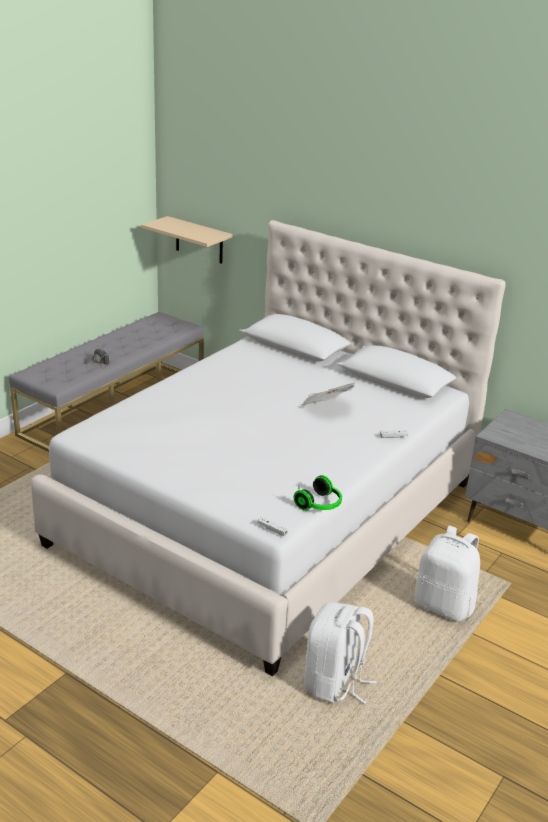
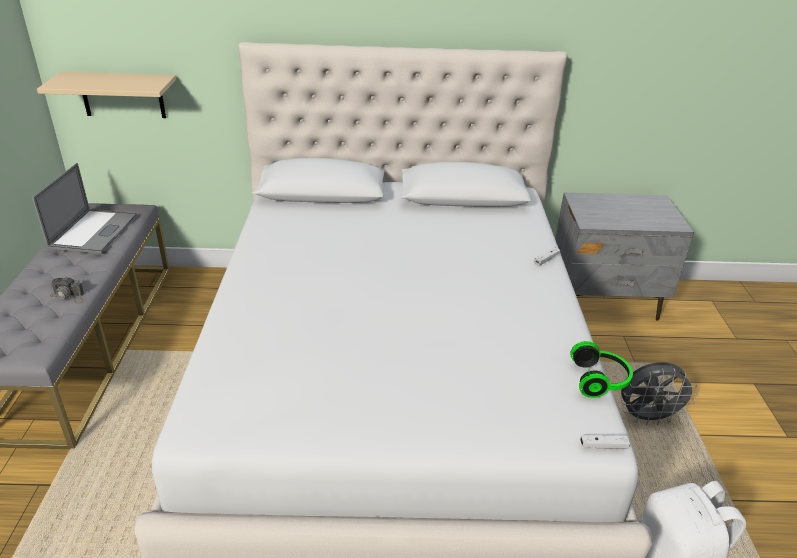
camera: 35 degrees left, 5 degrees up
newspaper [301,383,355,405] -> none
white backpack [415,526,480,622] -> grey fan [621,362,698,426]
none -> laptop [32,163,138,254]

